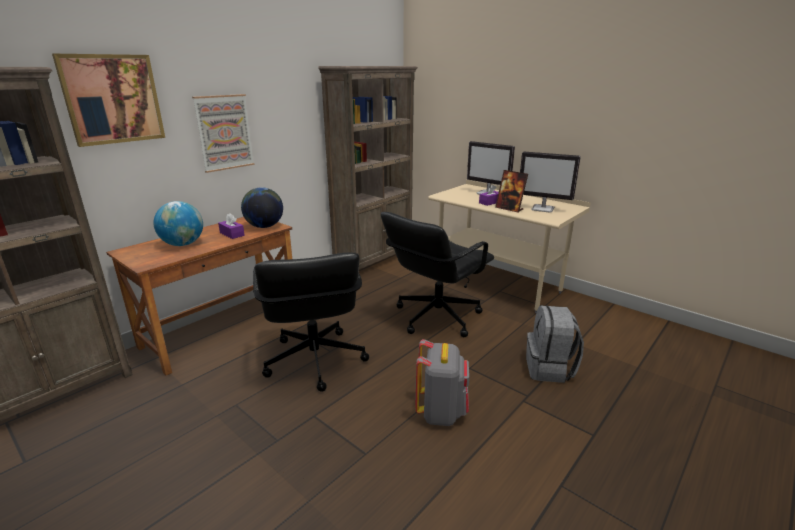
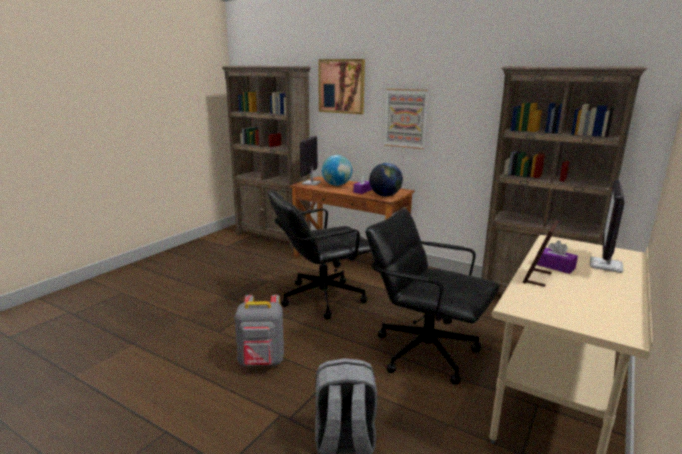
camera: 80 degrees right, 5 degrees down
monitor [520,152,581,213] -> monitor moved to [299,136,321,185]

